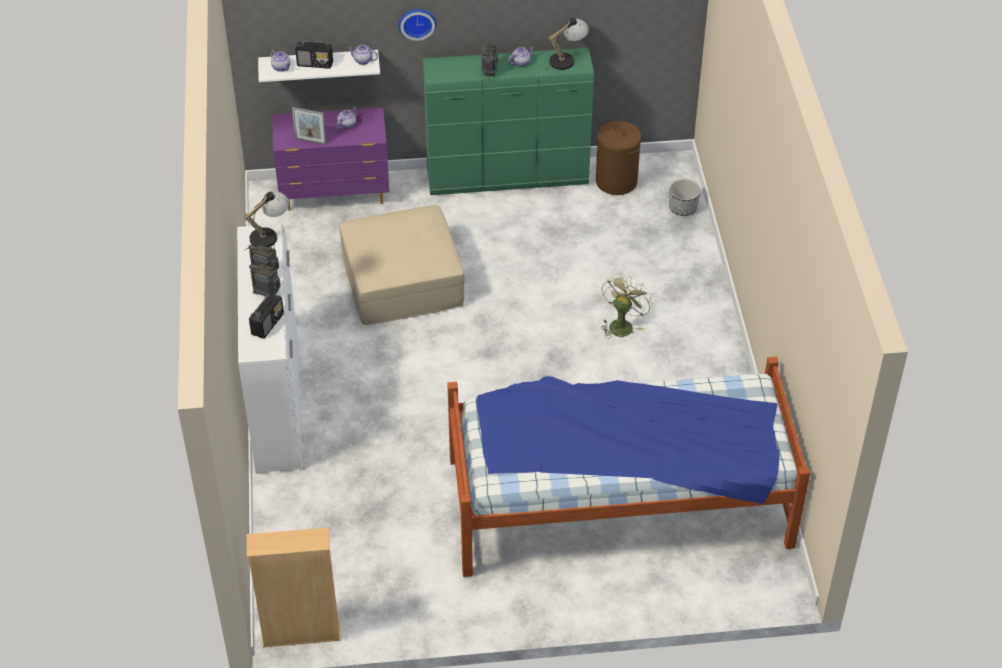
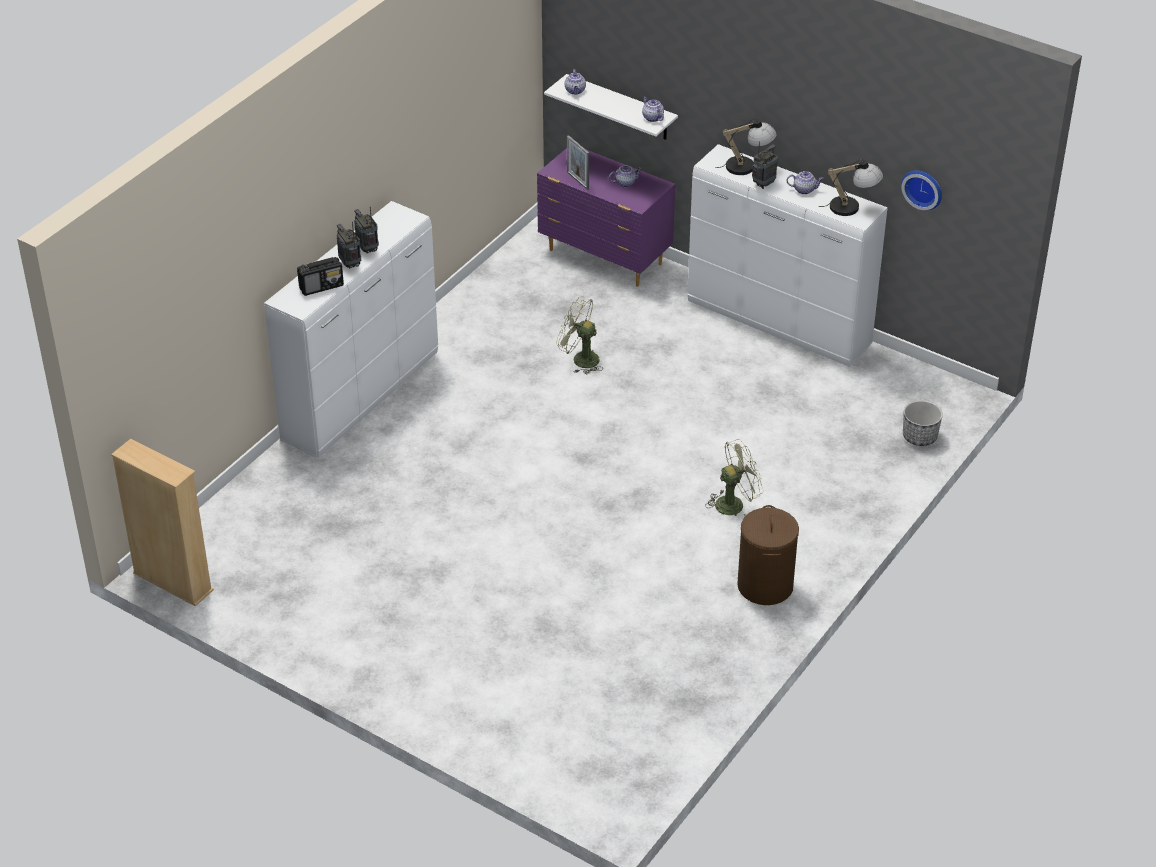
camera: 40 degrees right, 5 degrees down
table lamp [244,191,289,251] -> table lamp moved to [715,118,777,175]
radio [295,41,333,69] -> none
beige ottoman [339,205,465,325] -> green fan [556,296,603,374]
wall clock [398,9,437,41] -> wall clock moved to [901,170,942,210]
green dresser [423,48,594,195] -> white dresser [687,144,888,367]
bed [447,357,810,577] -> none
brown laundry basket [596,121,641,195] -> brown laundry basket moved to [737,505,799,605]

